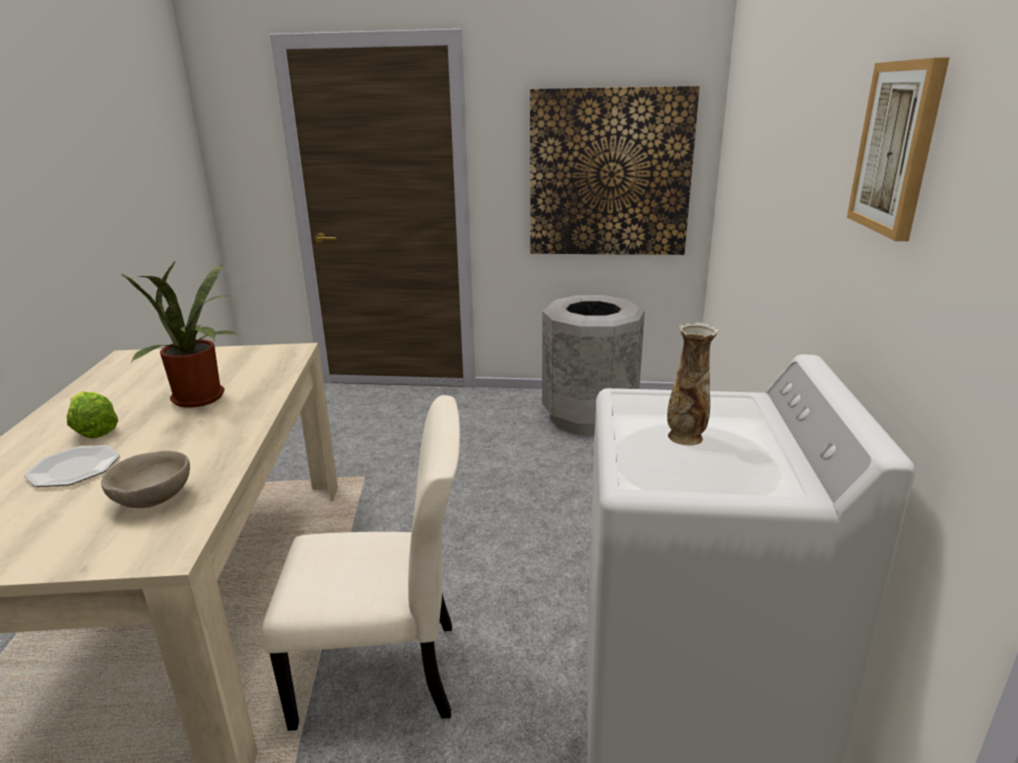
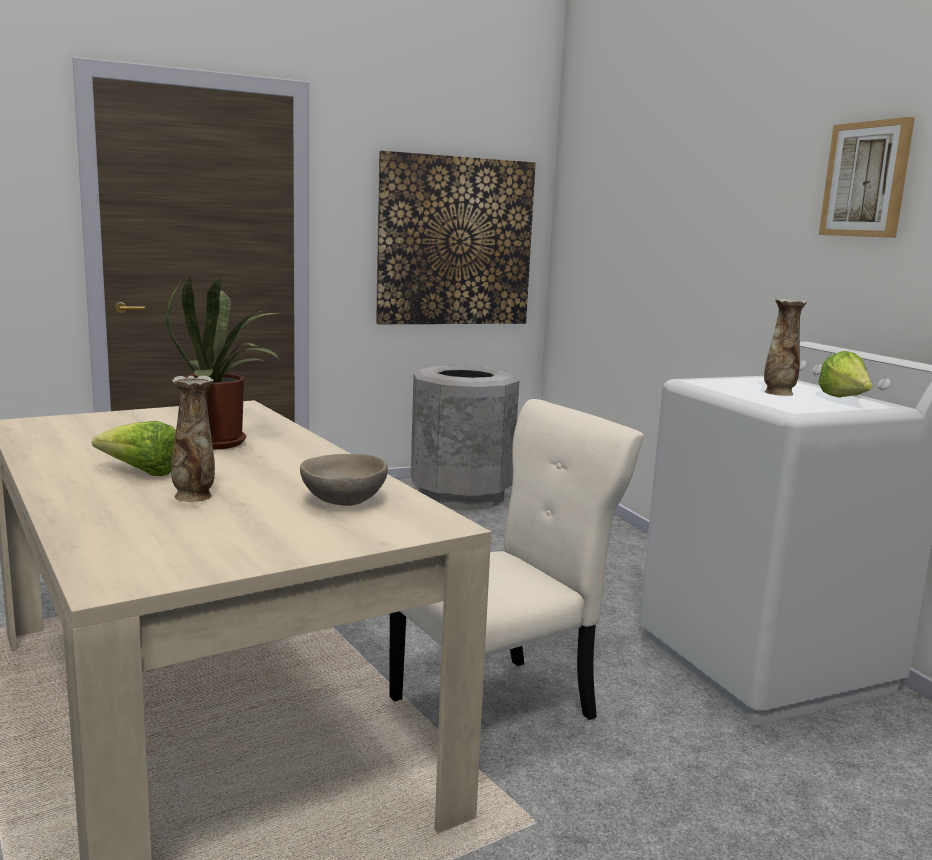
camera: 30 degrees left, 10 degrees down
plate [24,445,120,487] -> vase [171,376,215,502]
none -> lettuce [818,351,873,397]

